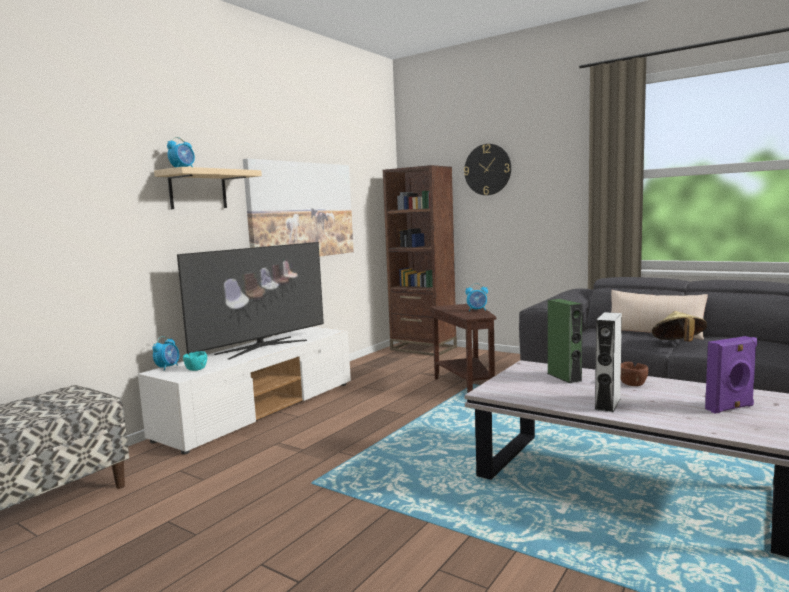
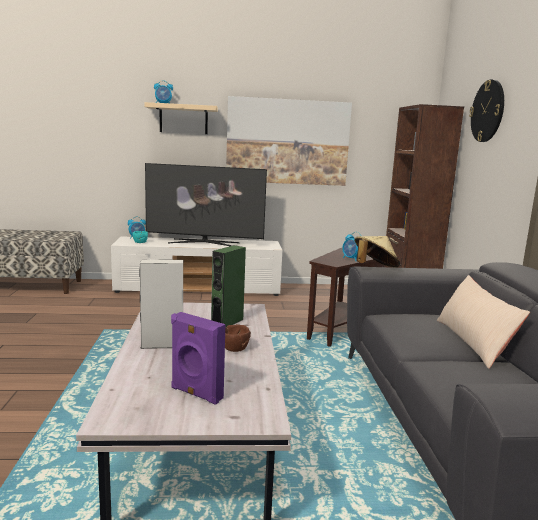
camera: 50 degrees right, 5 degrees up
beige hat [652,311,707,341] -> beige hat moved to [354,236,400,267]

